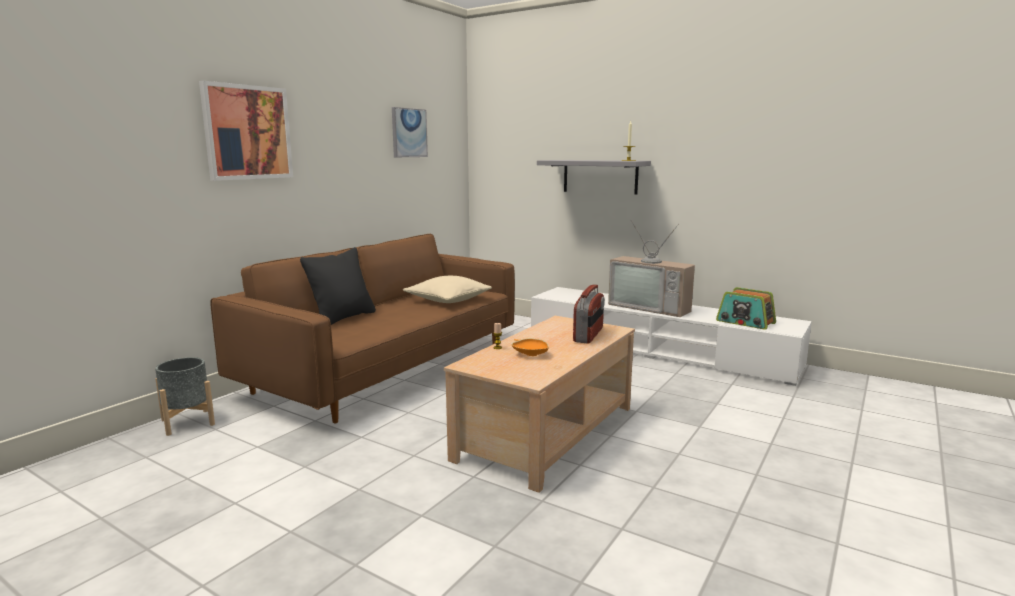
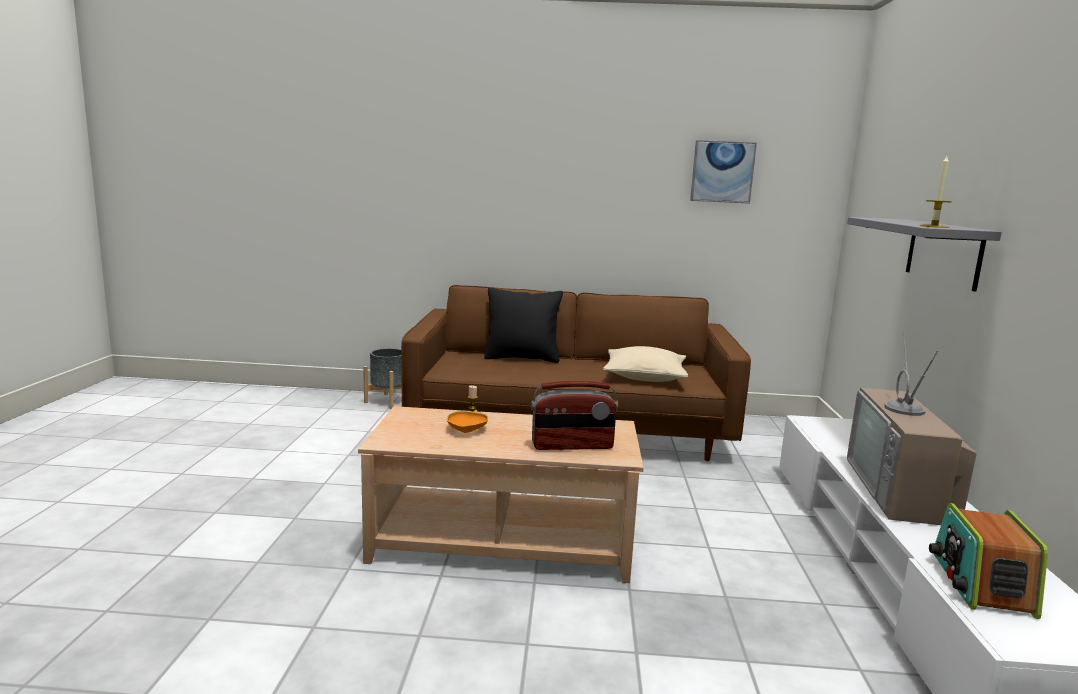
camera: 60 degrees right, 0 degrees up
picture [199,81,293,181] -> none

